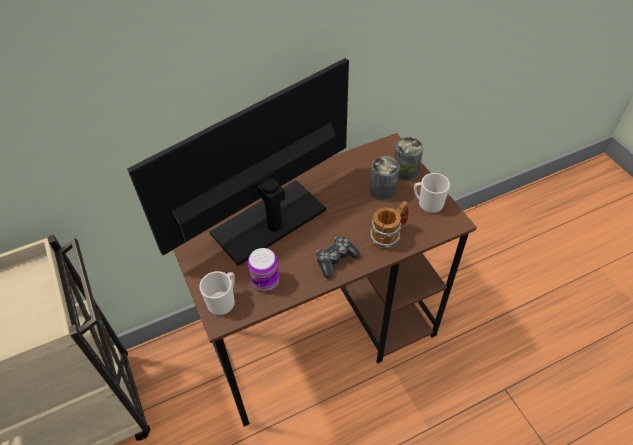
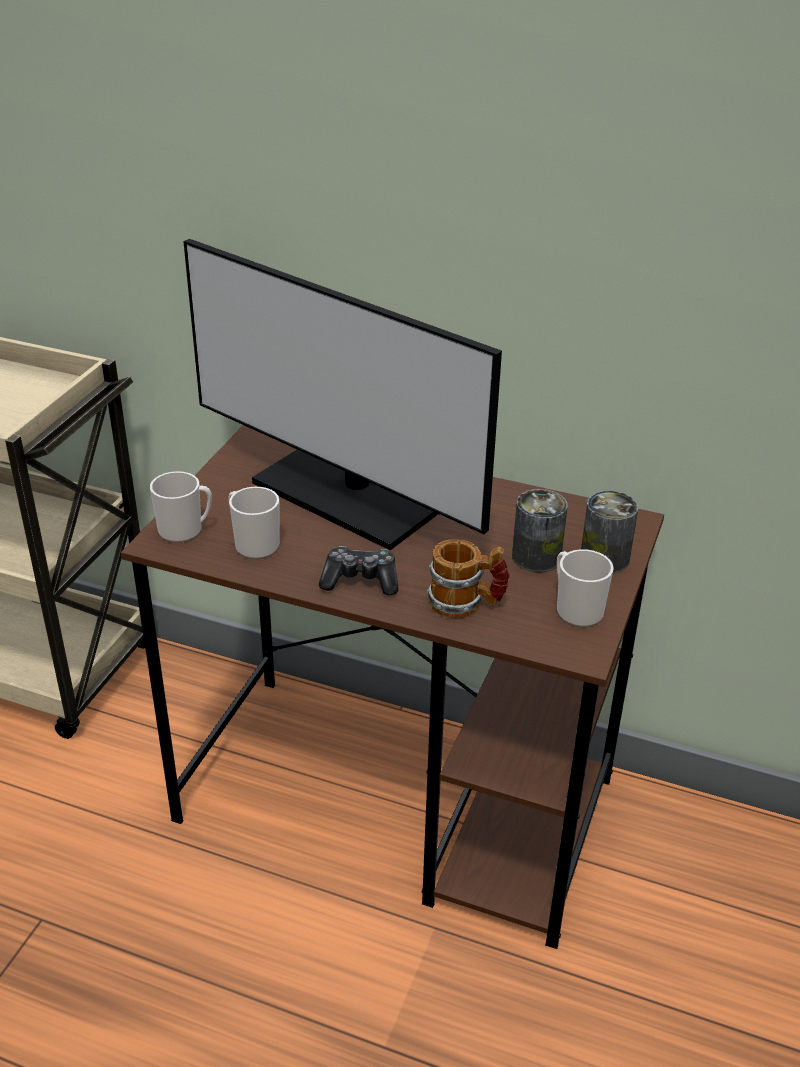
camera: 45 degrees right, 15 degrees down
monitor [127,58,349,266] -> monitor turned 150 degrees counterclockwise [183,239,502,550]
can [248,248,279,292] -> mug [228,487,279,559]

